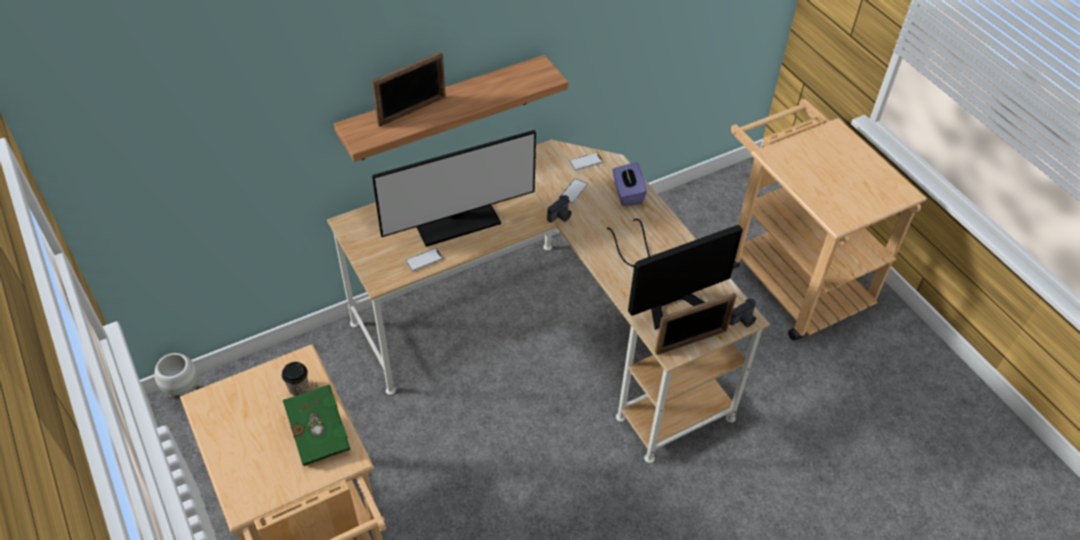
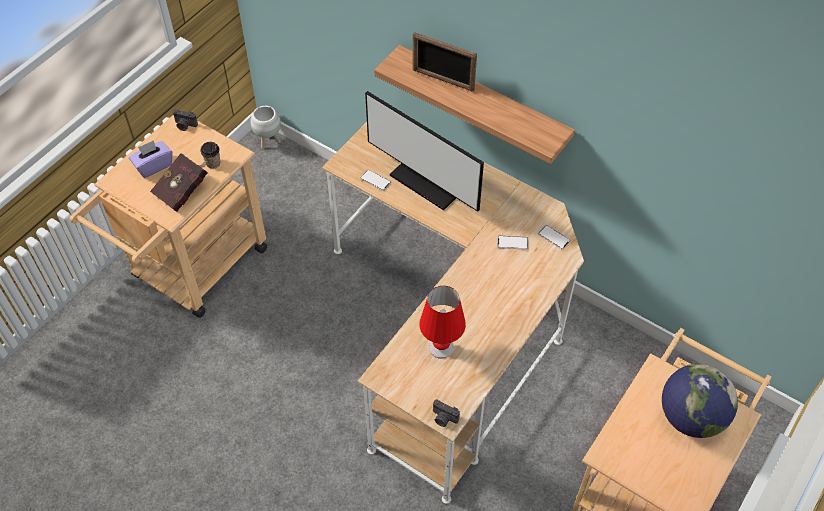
camera: 65 degrees right, 5 degrees up
green book [283,381,350,466] -> red book [150,153,207,212]
camera [547,195,572,222] -> camera moved to [173,109,198,131]
monitor [607,219,743,330] -> red table lamp [419,286,466,359]
purple tissue box [613,162,647,206] -> purple tissue box moved to [129,140,173,178]
picture frame [655,293,737,355] -> none
none -> globe [662,364,738,438]

